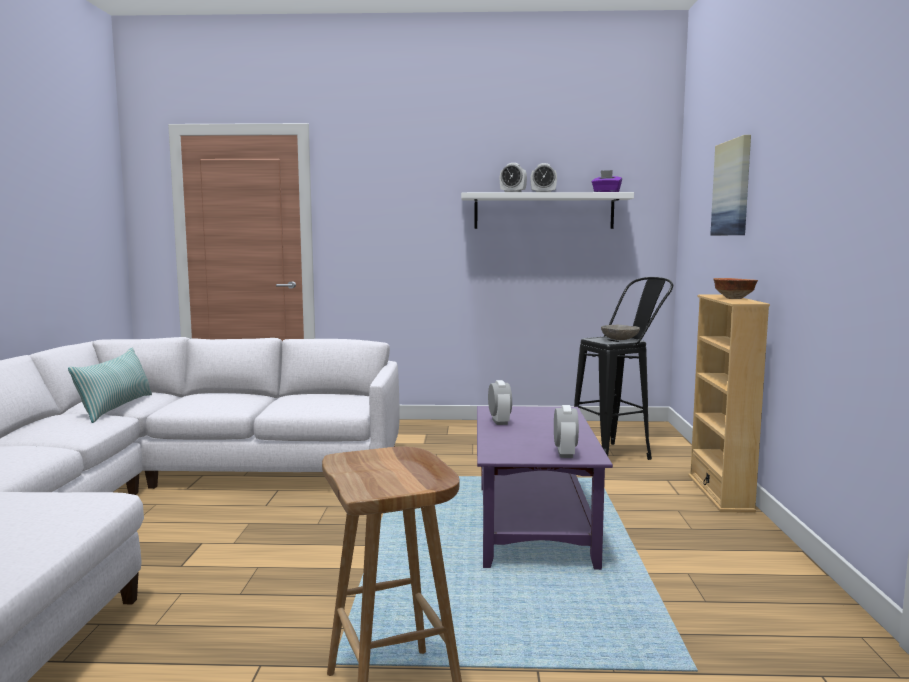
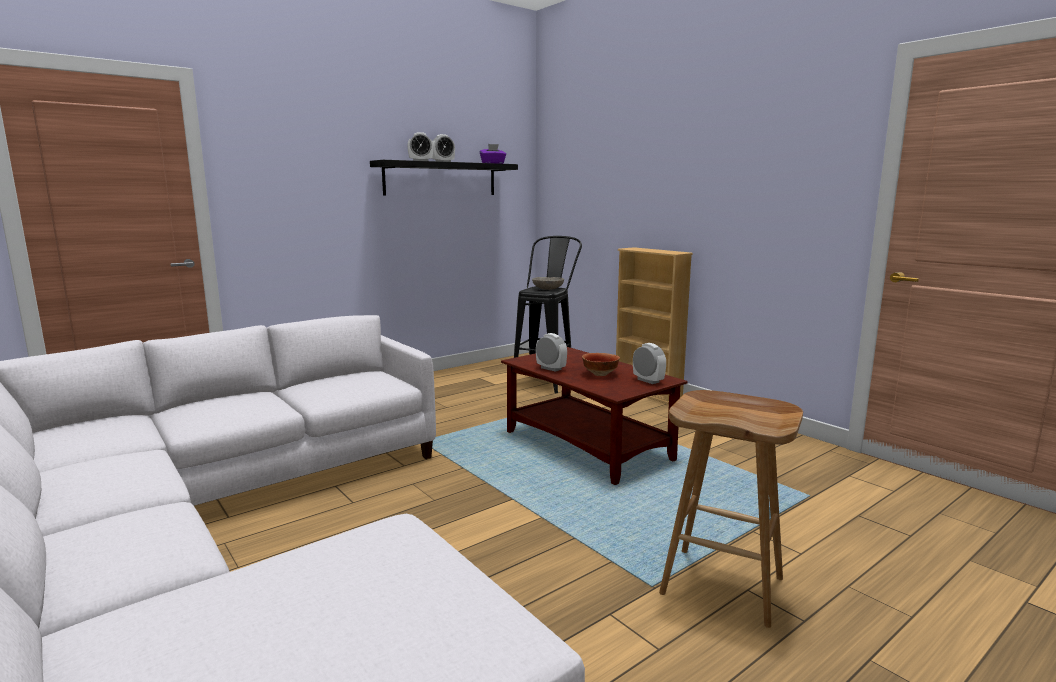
camera: 40 degrees left, 5 degrees up
pillow [68,348,152,423] -> none
white shelf [461,192,634,229] -> black shelf [370,160,518,195]
purple coffee table [477,406,613,570] -> brown coffee table [501,347,688,485]
picture [710,135,751,235] -> none
bowl [713,278,758,299] -> bowl moved to [582,353,620,376]

